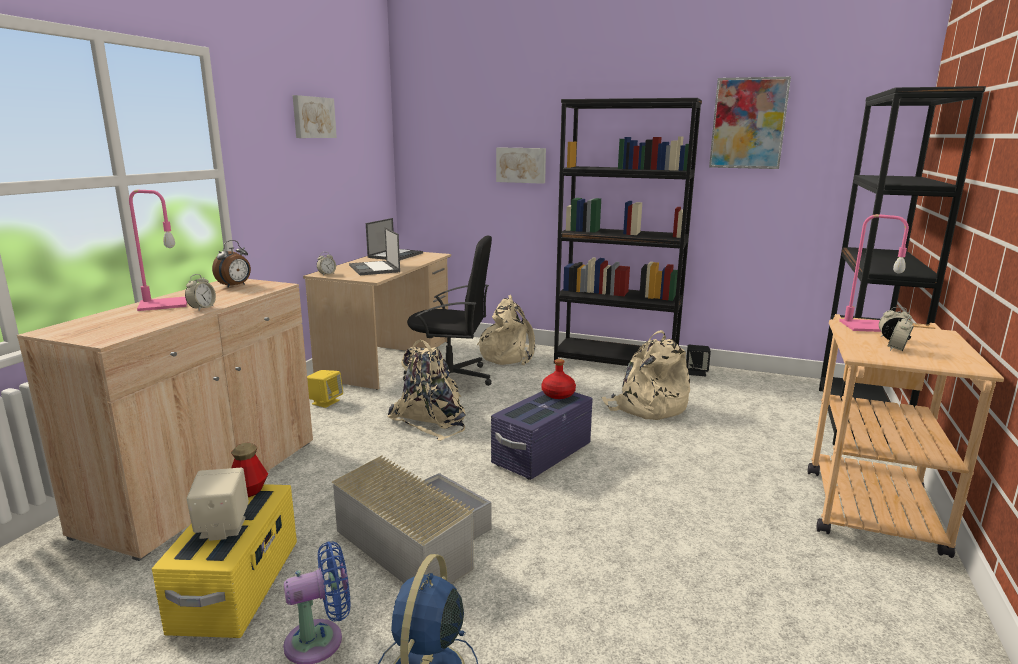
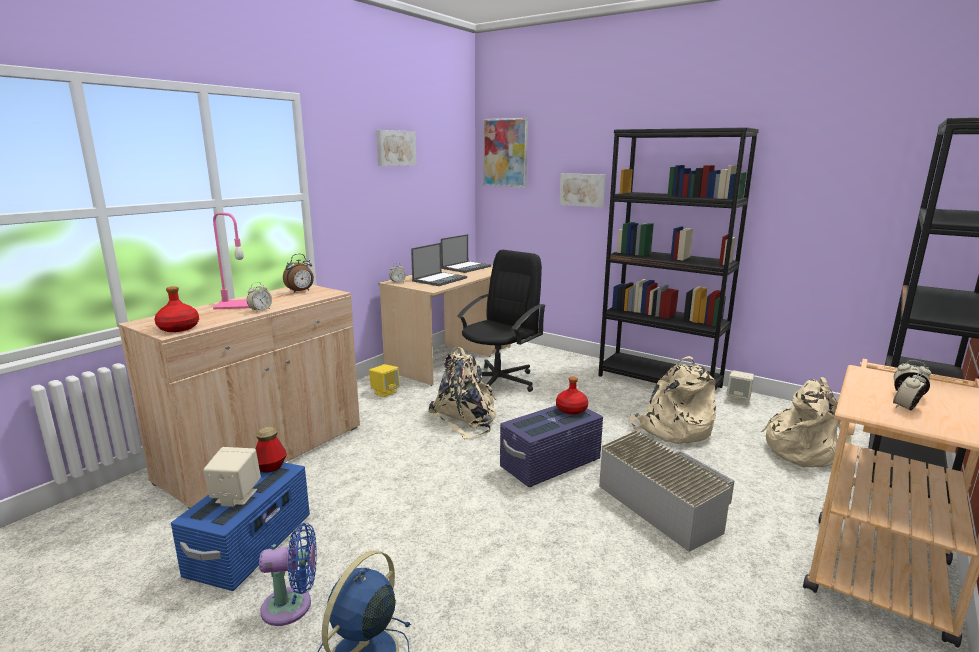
camera: 15 degrees right, 0 degrees up
yellow storage box [152,484,297,638] -> blue storage box [171,462,310,591]
grey storage box [332,455,491,583] -> grey storage box moved to [599,430,734,552]
laptop [349,227,400,275] -> laptop turned 135 degrees counterclockwise [411,243,467,286]
black office chair [403,236,492,386] -> black office chair turned 75 degrees counterclockwise [457,250,546,392]
beige backpack [477,295,536,365] -> beige backpack moved to [761,377,852,467]
black speaker [686,345,711,377] -> beige speaker [726,370,754,404]
picture [709,77,791,169] -> picture moved to [483,118,528,188]
pink table lamp [839,214,909,332] -> none
none -> red bottle [155,286,199,332]

